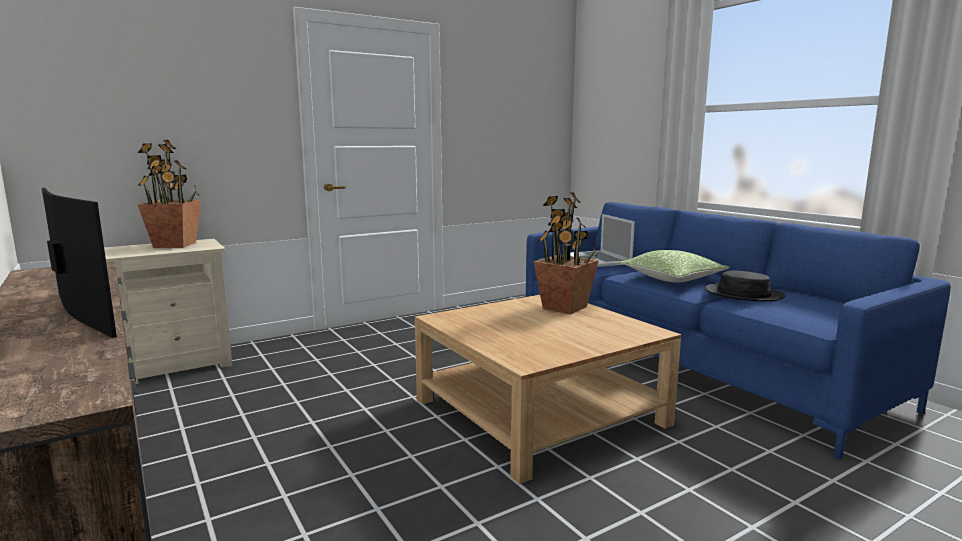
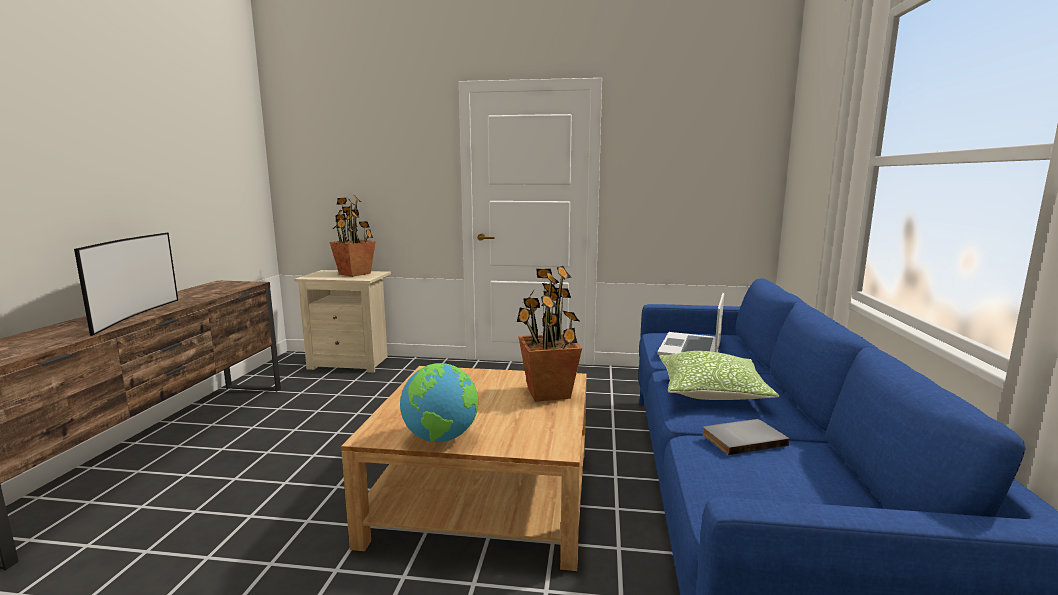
camera: 40 degrees right, 0 degrees up
black hat [705,271,786,302] -> grey book [702,419,790,455]
none -> globe [400,363,478,443]

